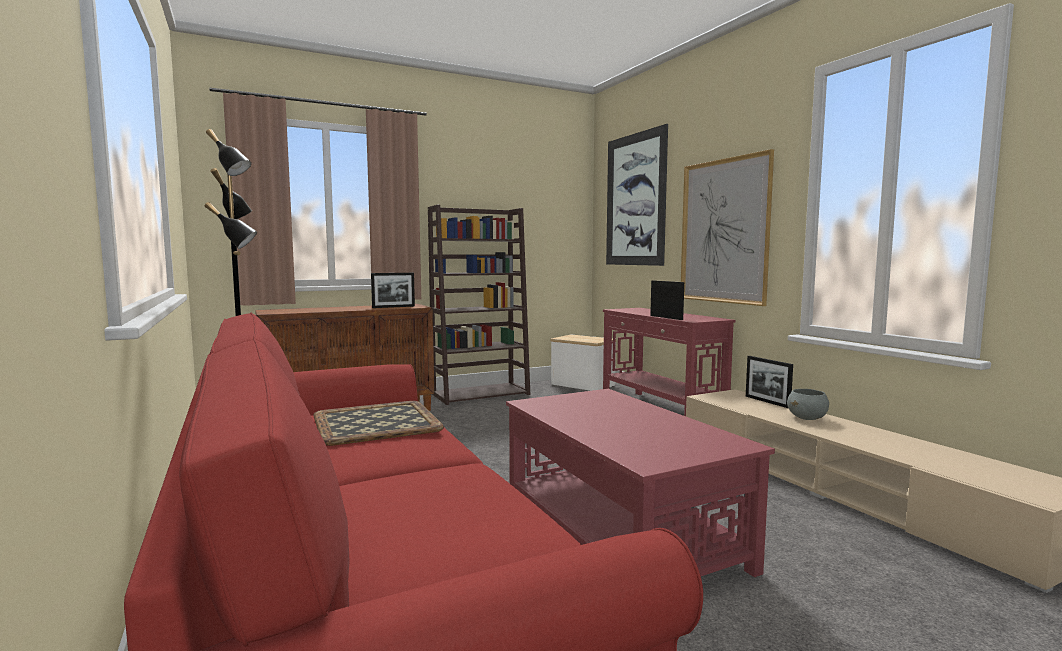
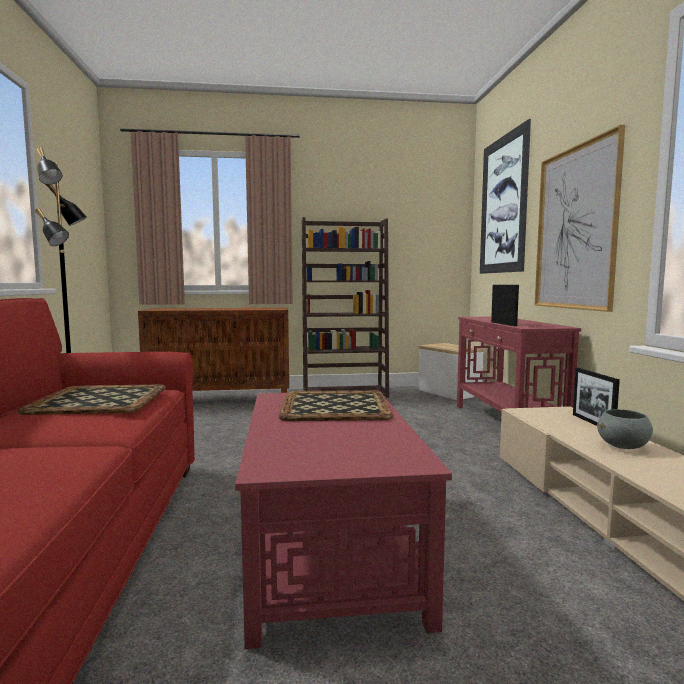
camera: 20 degrees right, 0 degrees up
picture frame [371,273,415,308] -> none
none -> tray [279,390,393,421]

